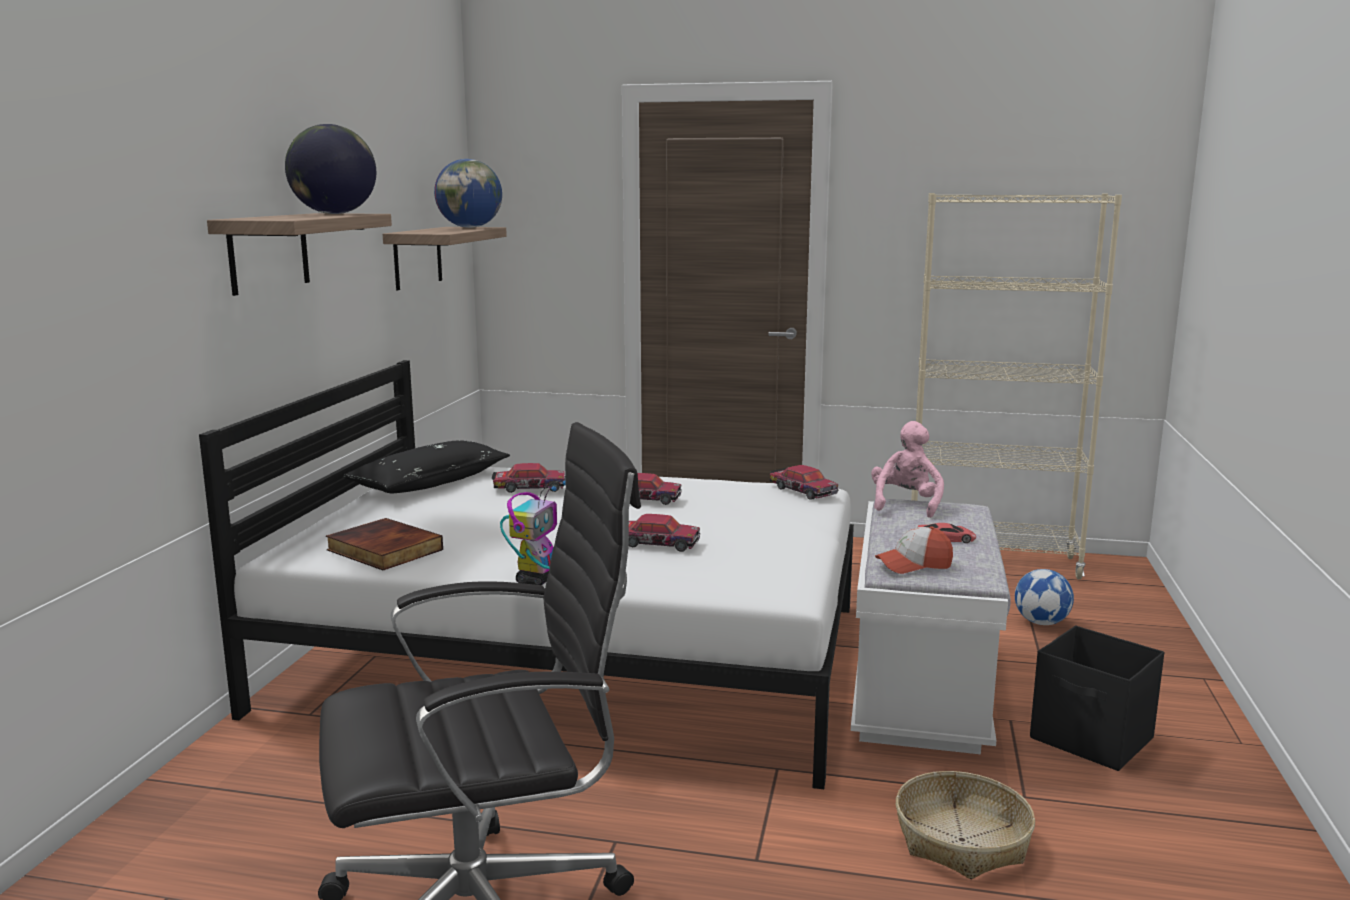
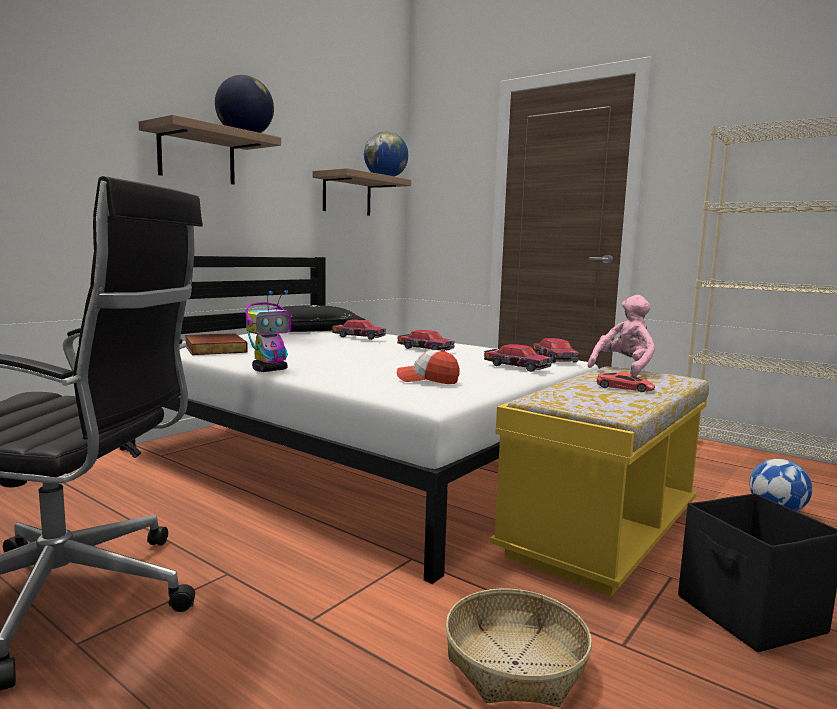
camera: 25 degrees right, 5 degrees down
toy car [629,514,700,552] -> toy car moved to [484,344,552,372]
white bench [851,499,1011,754] -> yellow bench [490,367,709,597]
cap [875,526,953,574] -> cap moved to [397,350,459,384]

